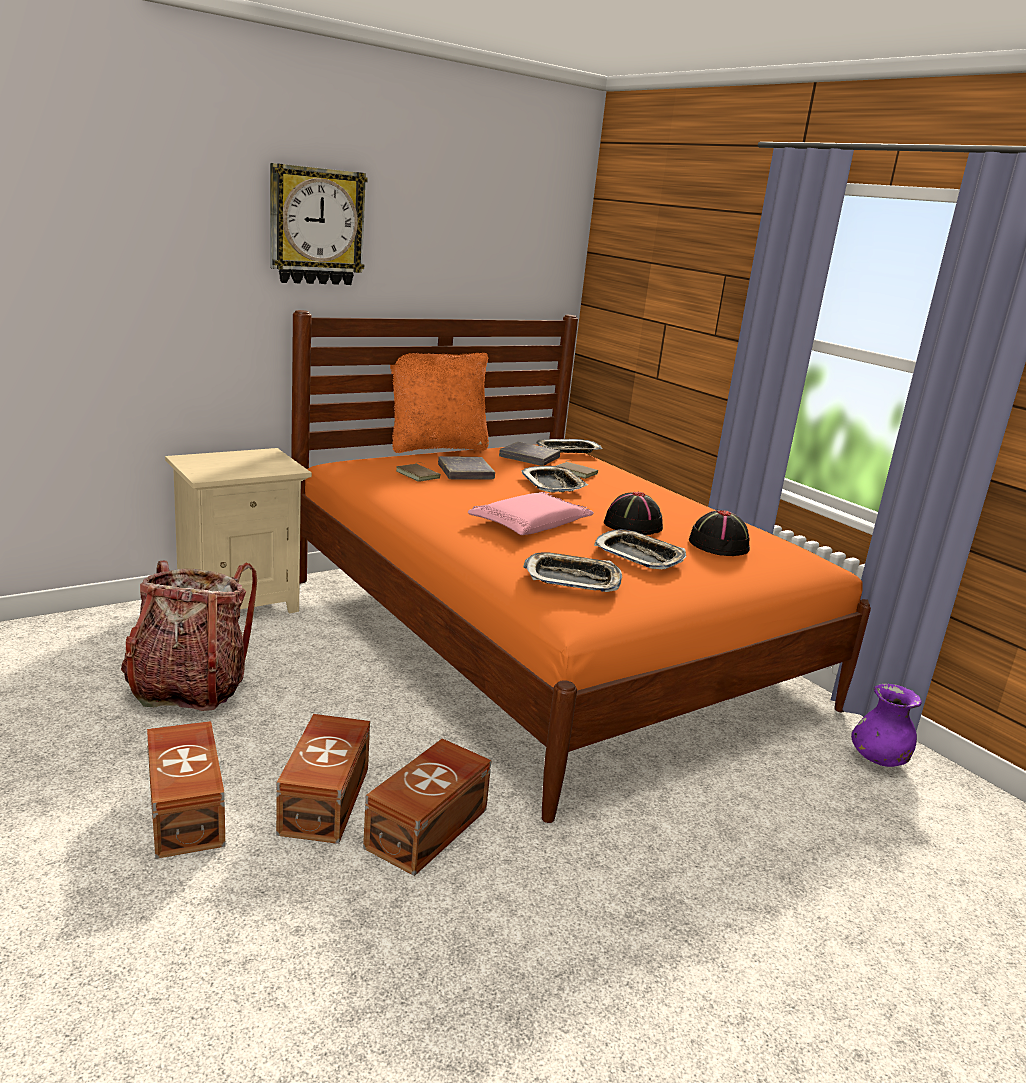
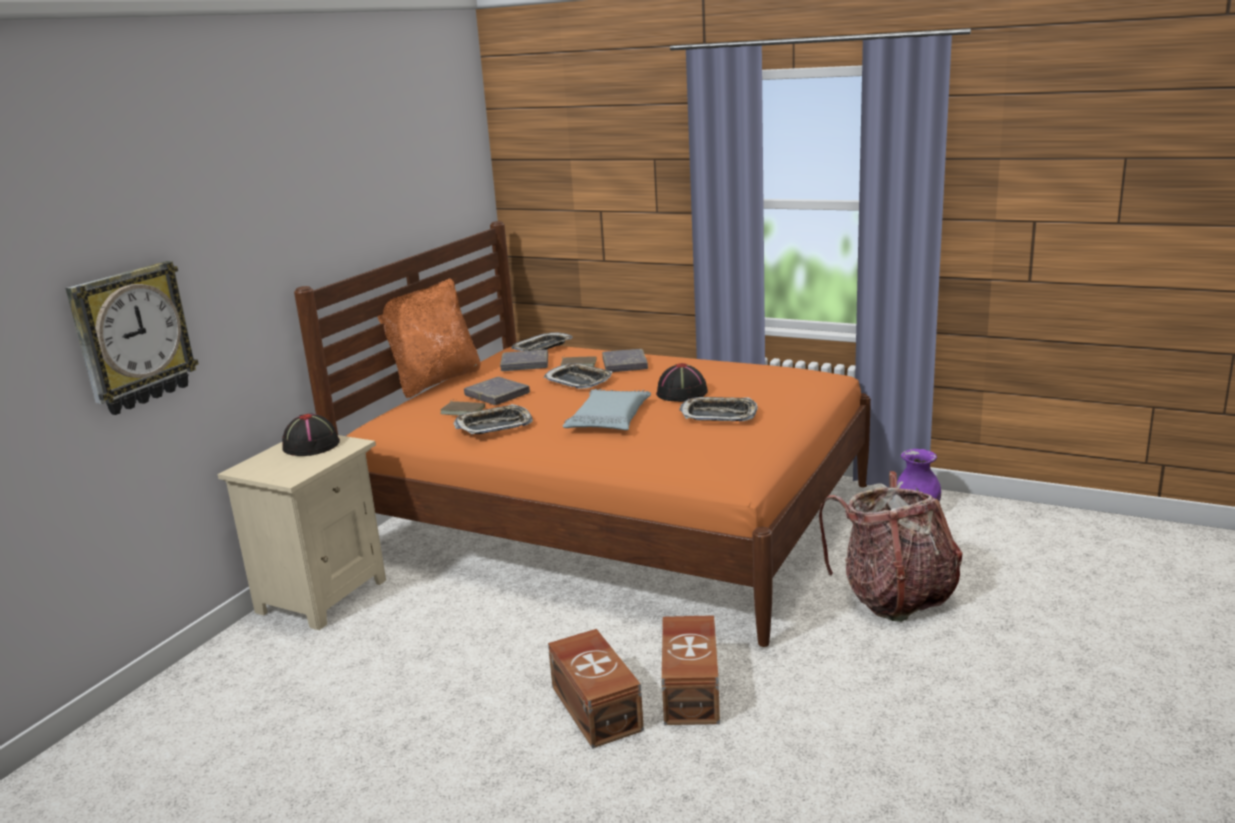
camera: 25 degrees left, 0 degrees up
backpack [121,561,257,711] -> backpack moved to [819,471,963,622]
brown storage box [147,721,225,859] -> none
wall clock [270,163,368,285] -> wall clock moved to [65,261,199,415]
pink pillow [468,491,594,535] -> blue pillow [563,389,651,430]
tray [523,553,622,592] -> tray moved to [453,404,533,434]
black hat [689,510,750,556] -> black hat moved to [282,413,340,456]
none -> grey book [602,349,648,372]

